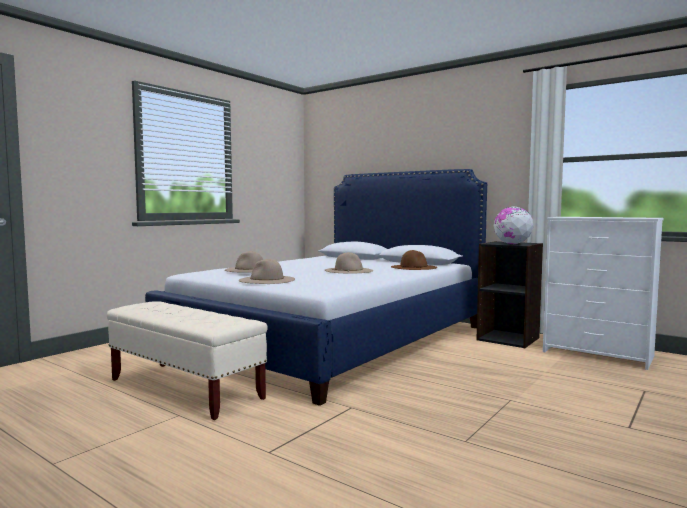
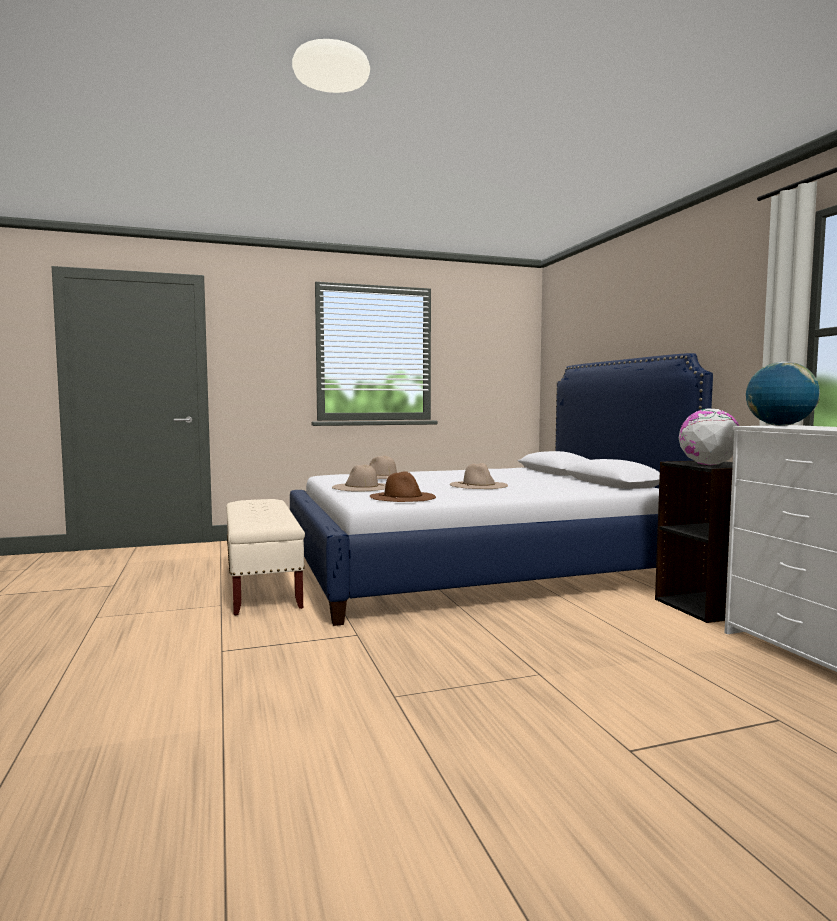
camera: 35 degrees right, 0 degrees up
brown hat [391,250,437,270] -> brown hat moved to [370,471,436,502]
none -> globe [746,362,820,426]

